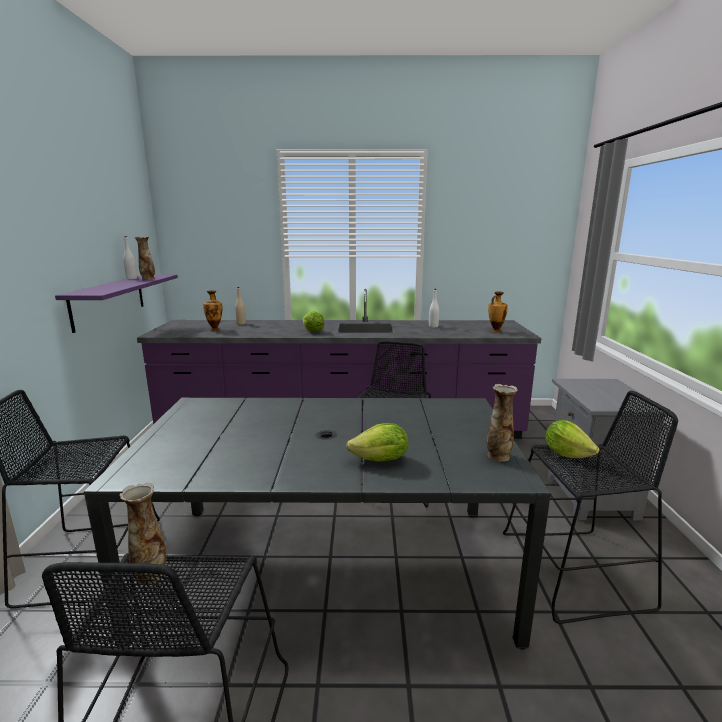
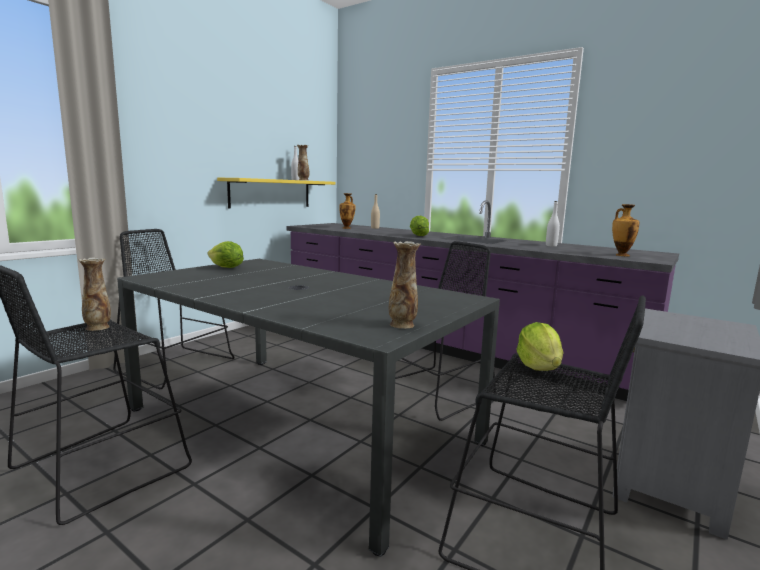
camera: 35 degrees right, 5 degrees down
purple shelf [55,275,178,333] -> yellow shelf [217,178,335,209]
lettuce [346,423,409,462] -> lettuce moved to [208,241,244,268]

